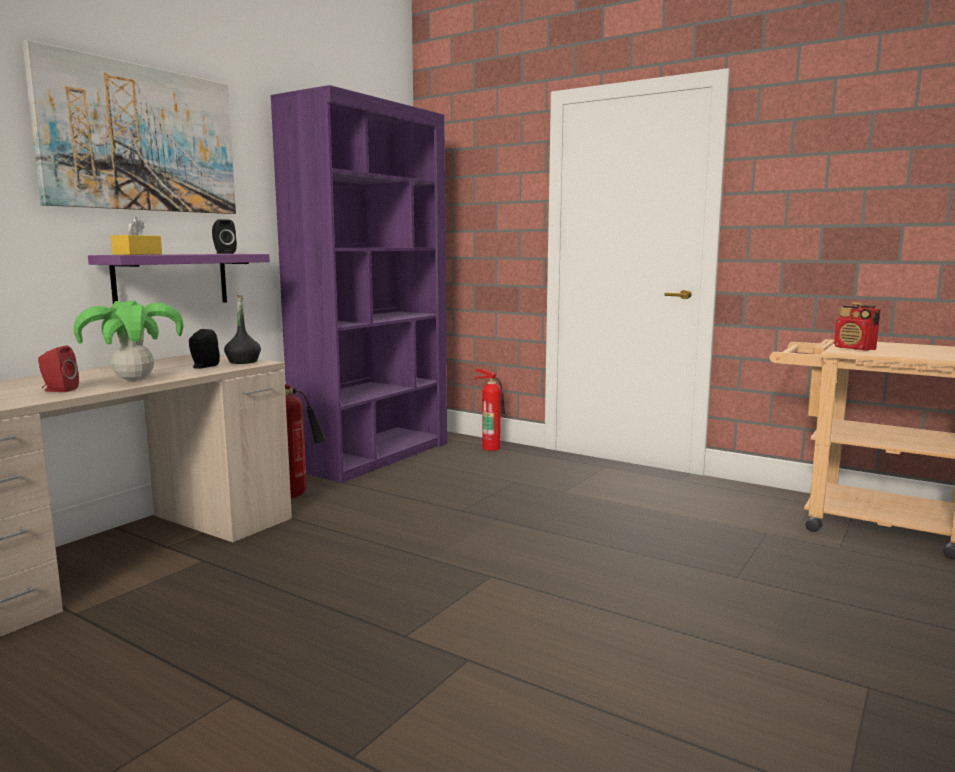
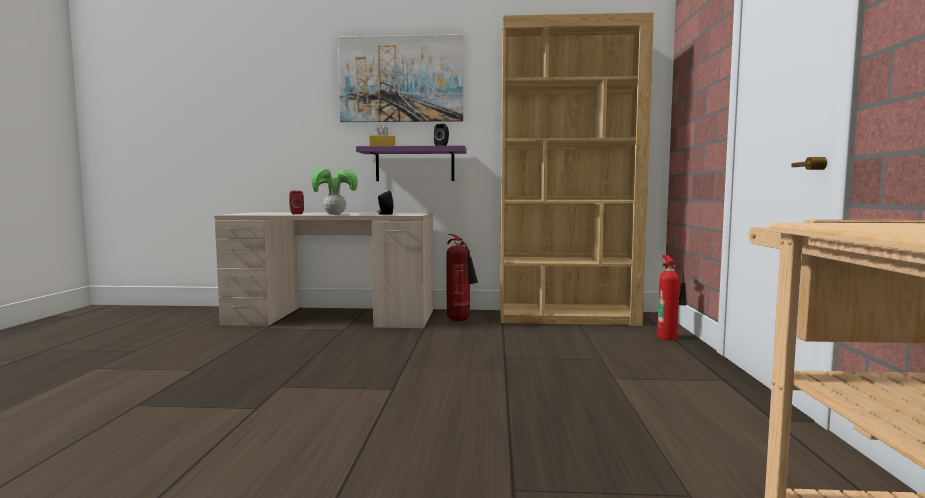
camera: 60 degrees right, 5 degrees down
black bottle [224,295,261,364] -> none
purple bookcase [271,85,447,483] -> brown bookcase [500,12,654,326]
radio [834,302,881,351] -> none

